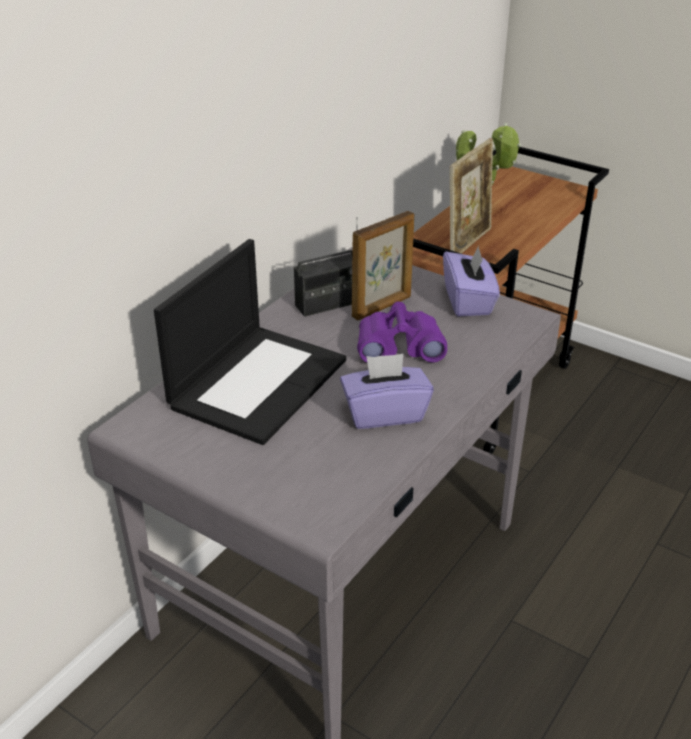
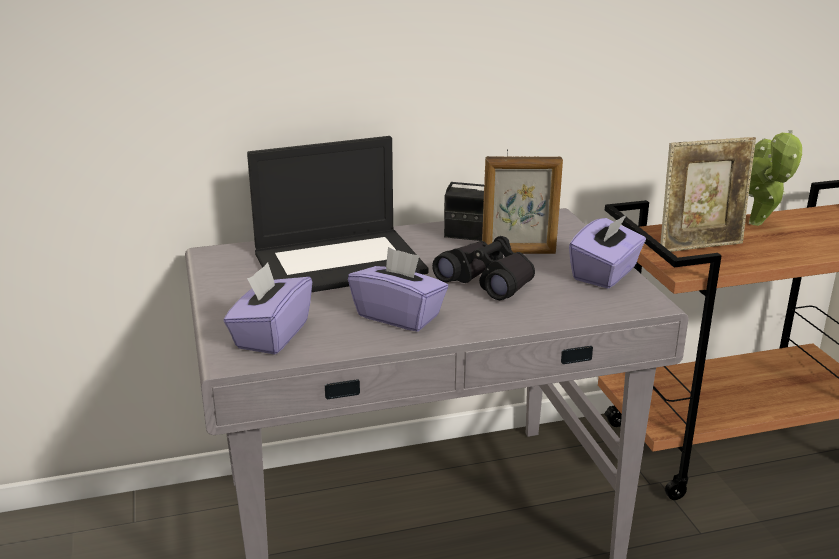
camera: 40 degrees right, 10 degrees down
purple binoculars [357,301,447,363] -> black binoculars [432,236,535,300]
none -> purple tissue box [223,263,312,354]

